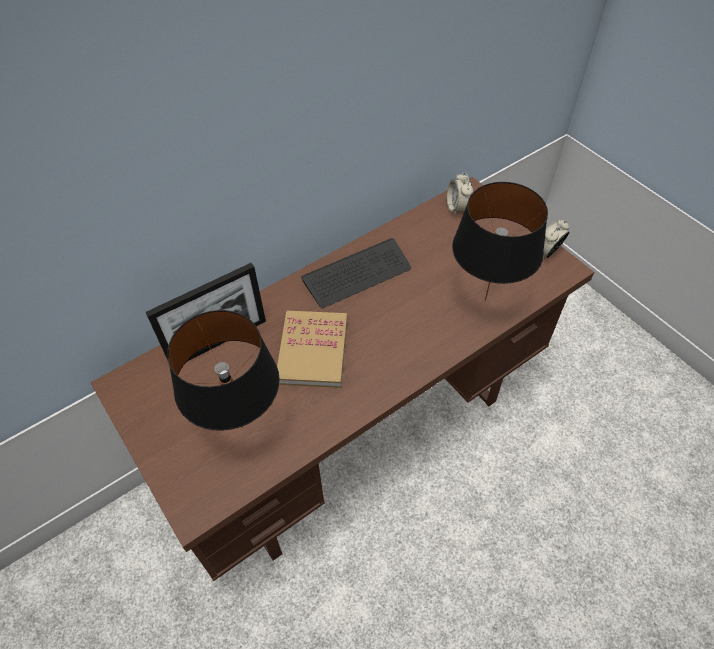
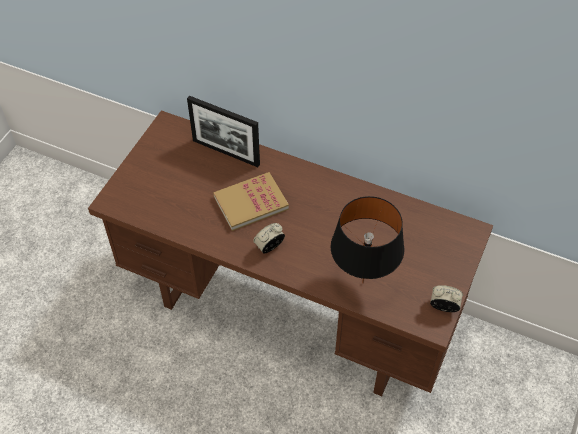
camera: 60 degrees right, 0 degrees up
black table lamp [167,310,280,431] -> none
keyboard [301,238,411,308] -> none
alarm clock [446,172,473,216] -> alarm clock moved to [253,223,285,253]

